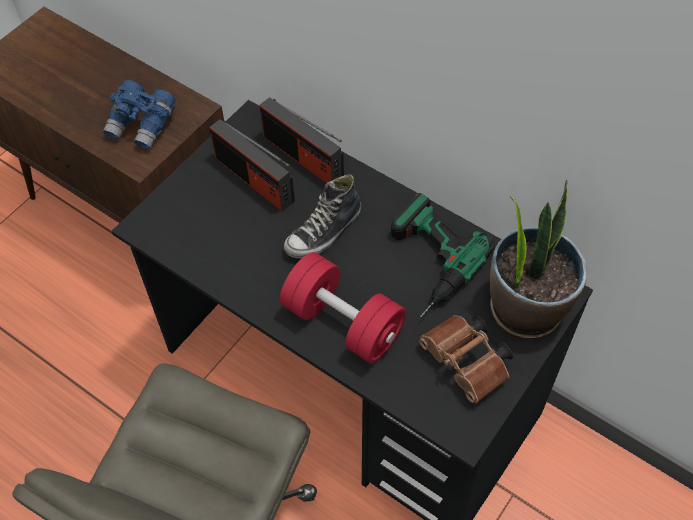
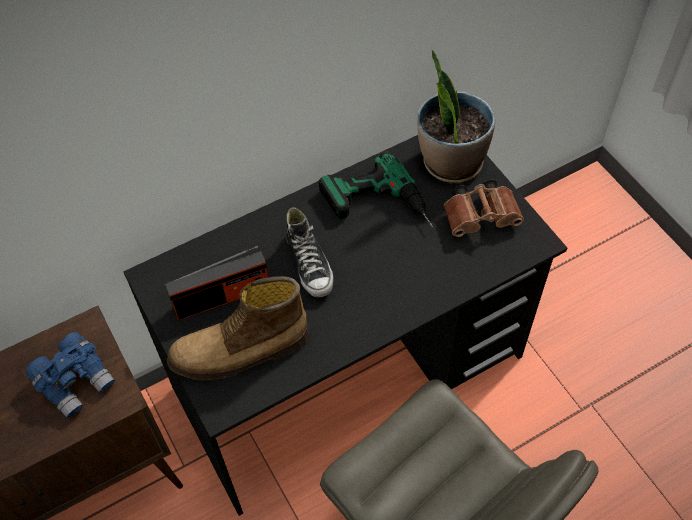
camera: 65 degrees left, 0 degrees up
radio [260,97,344,184] -> none
red dumbbell [280,252,406,364] -> none
none -> boot [167,276,309,380]

